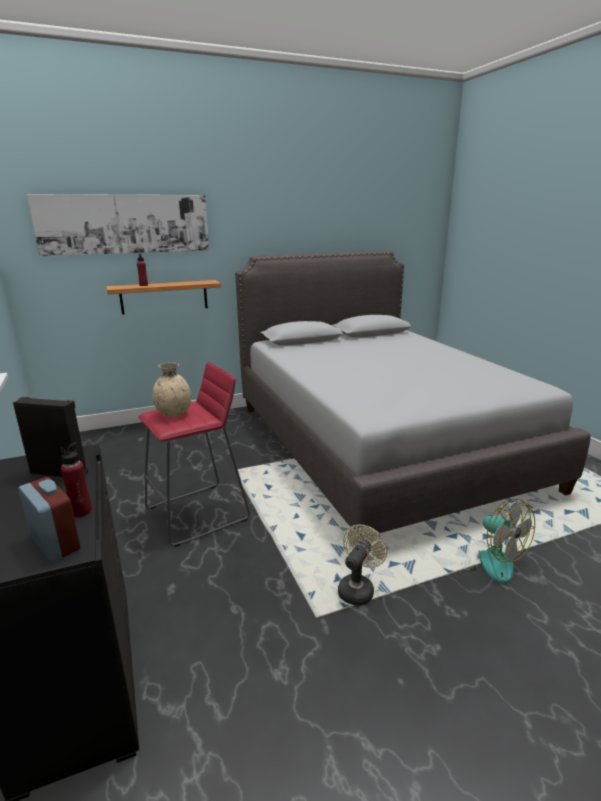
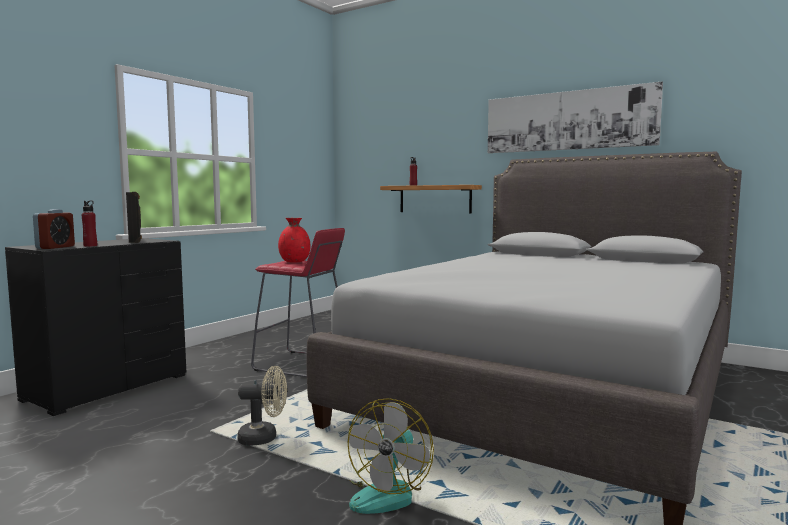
camera: 55 degrees right, 15 degrees down
picture [27,194,209,256] -> picture moved to [488,81,663,153]
beige vase [153,362,191,417] -> red vase [278,218,311,263]

